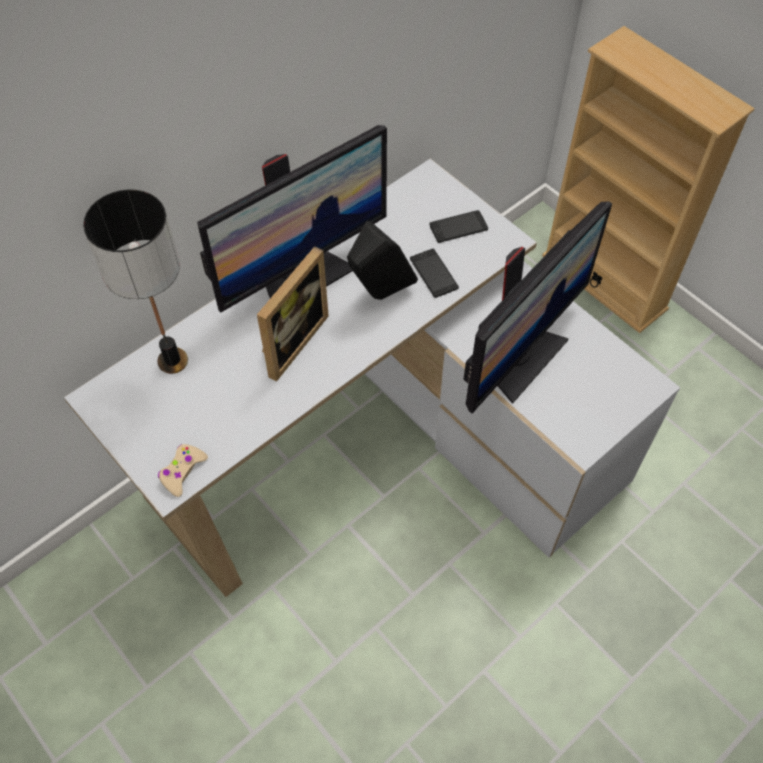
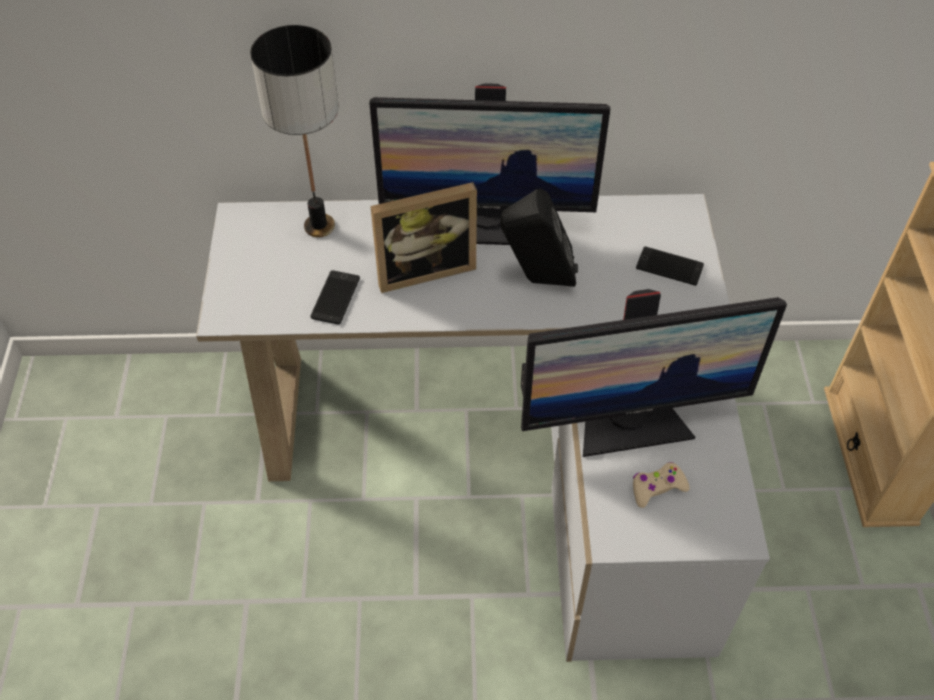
camera: 40 degrees right, 5 degrees down
beige game controller [158,444,208,497] -> beige game controller moved to [633,462,690,508]
phone [410,249,459,298] -> phone moved to [310,270,360,324]

